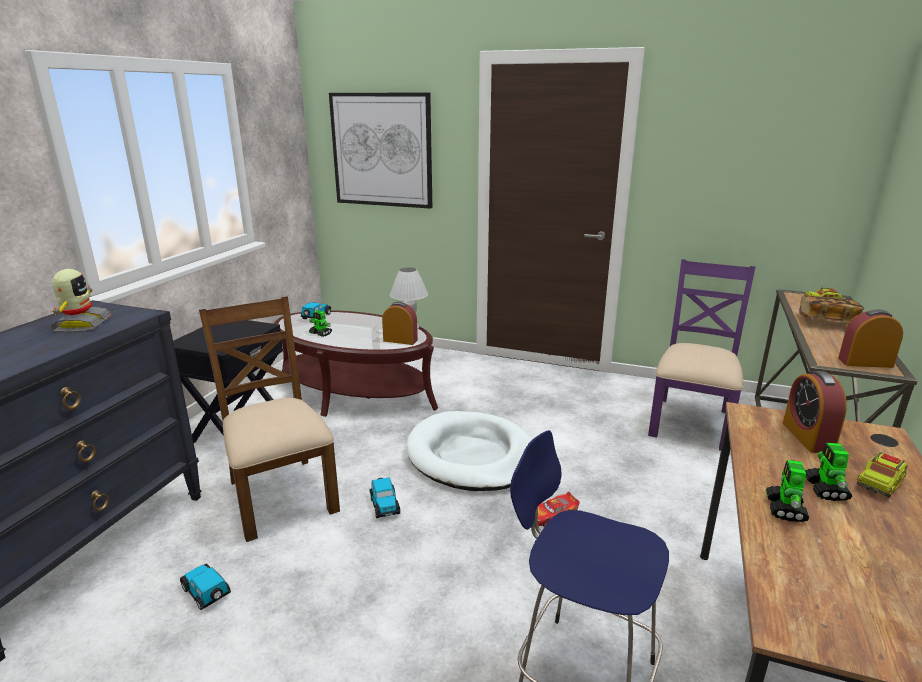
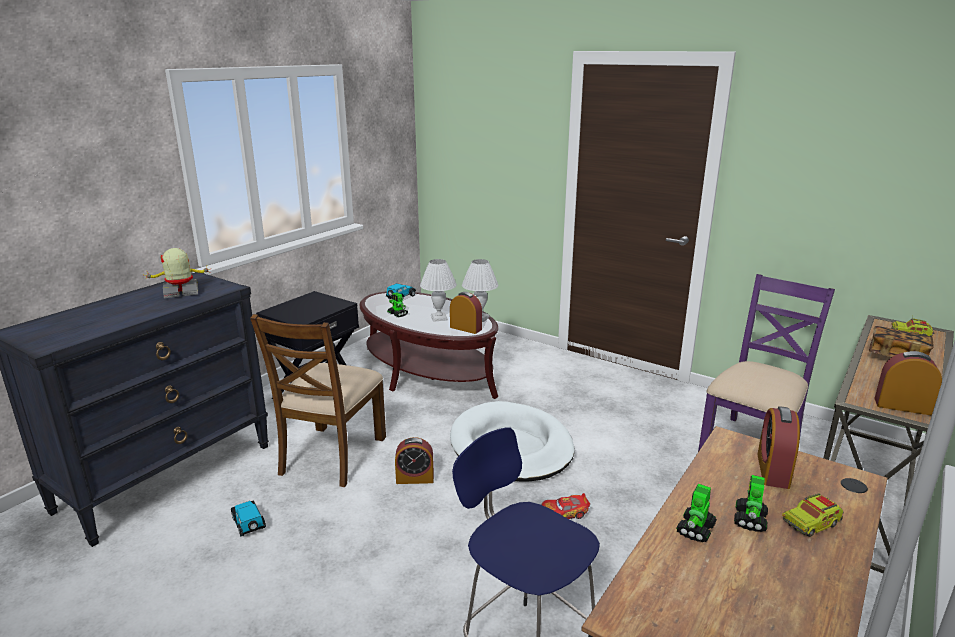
camera: 15 degrees right, 0 degrees up
toy robot [51,269,112,332] -> toy robot turned 120 degrees counterclockwise [145,248,210,298]
brown chair [199,296,340,542] -> brown chair turned 150 degrees counterclockwise [250,314,386,487]
picture [329,93,432,209] -> none
toy car [369,477,400,518] -> alarm clock [395,437,434,484]
none -> white table lamp [420,259,457,322]

